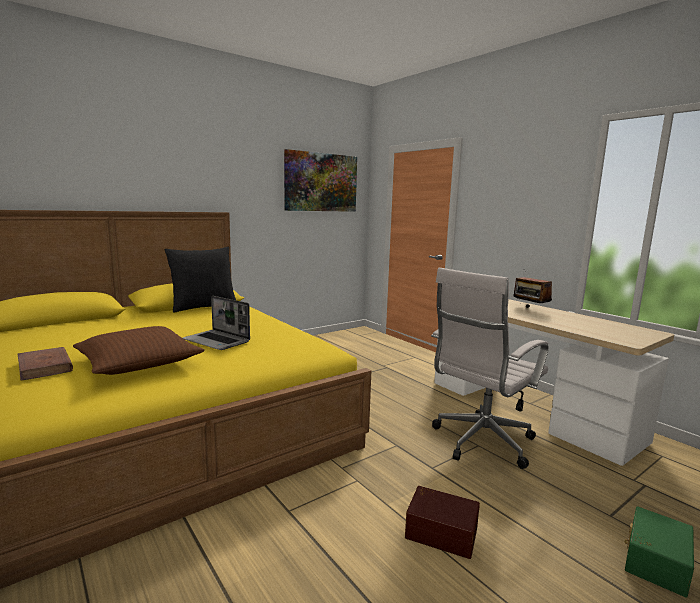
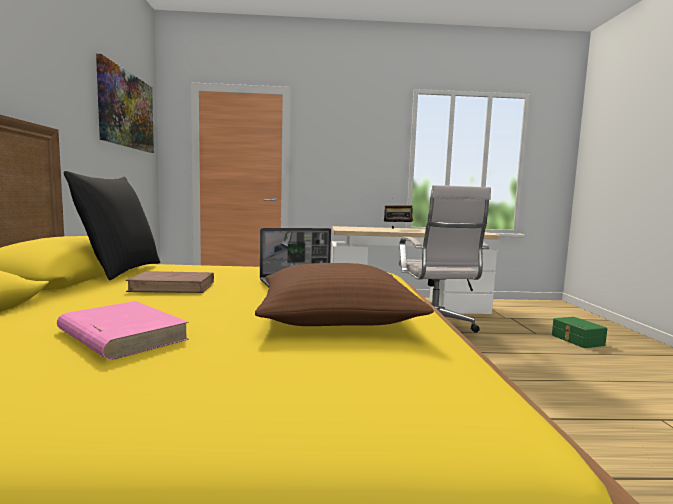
camera: 55 degrees left, 5 degrees down
brown book [18,347,73,381] -> brown book moved to [126,271,214,293]
brown storage box [405,486,480,559] -> none
none -> pink book [57,301,189,360]

